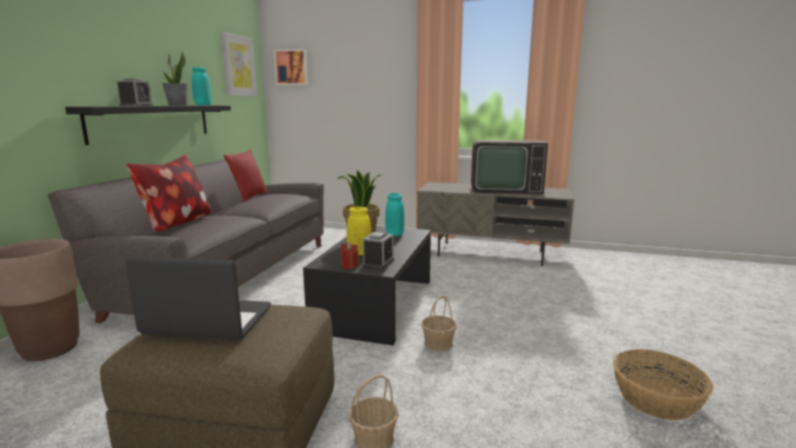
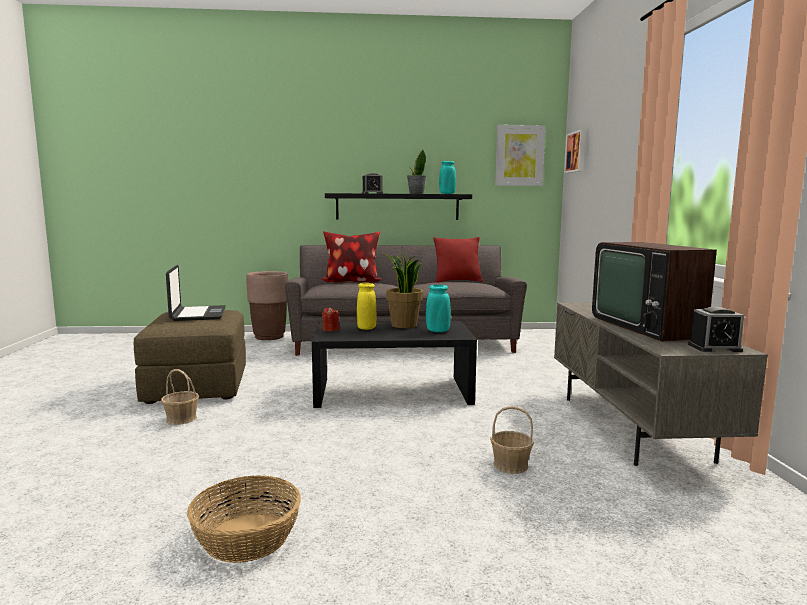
camera: 70 degrees right, 5 degrees down
alarm clock [363,232,394,269] -> alarm clock moved to [688,307,744,352]
basket [421,295,457,352] -> basket moved to [490,406,534,474]

